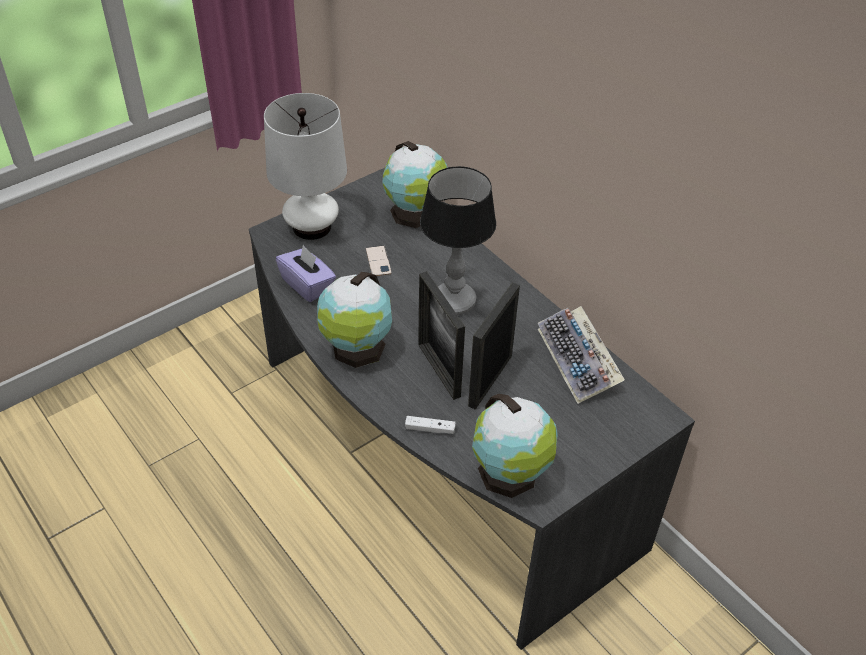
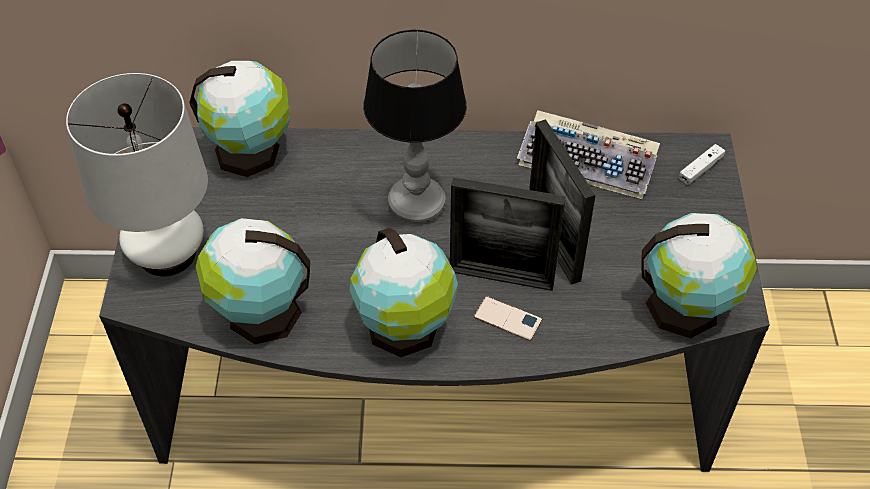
camera: 50 degrees left, 5 degrees up
purple tissue box [276,245,336,302] -> globe [196,218,310,345]
phone [366,246,392,276] -> phone moved to [474,296,542,341]
white game controller [405,416,456,434] -> white game controller moved to [679,144,725,185]

